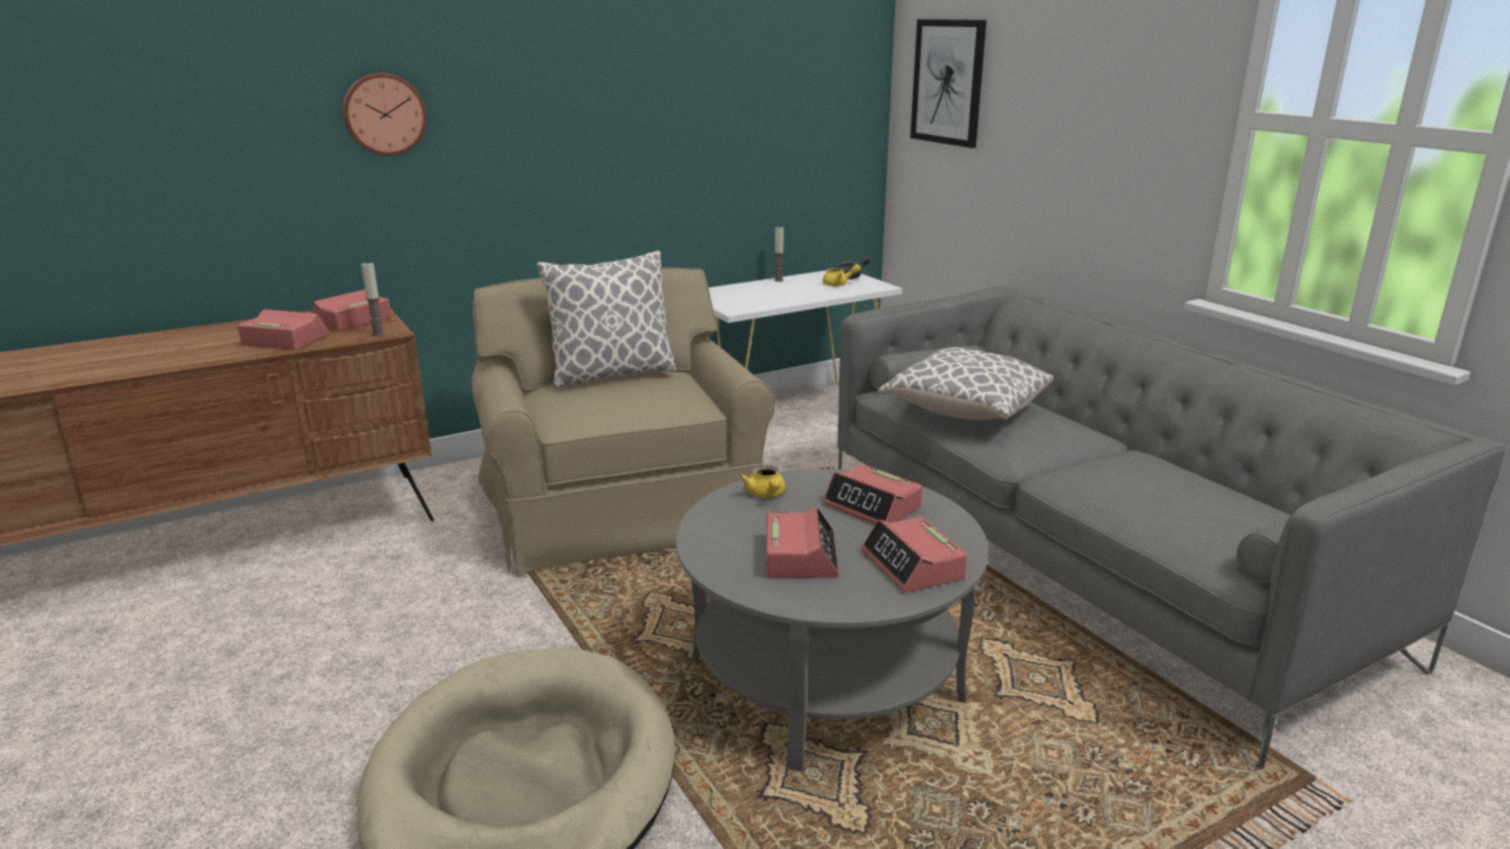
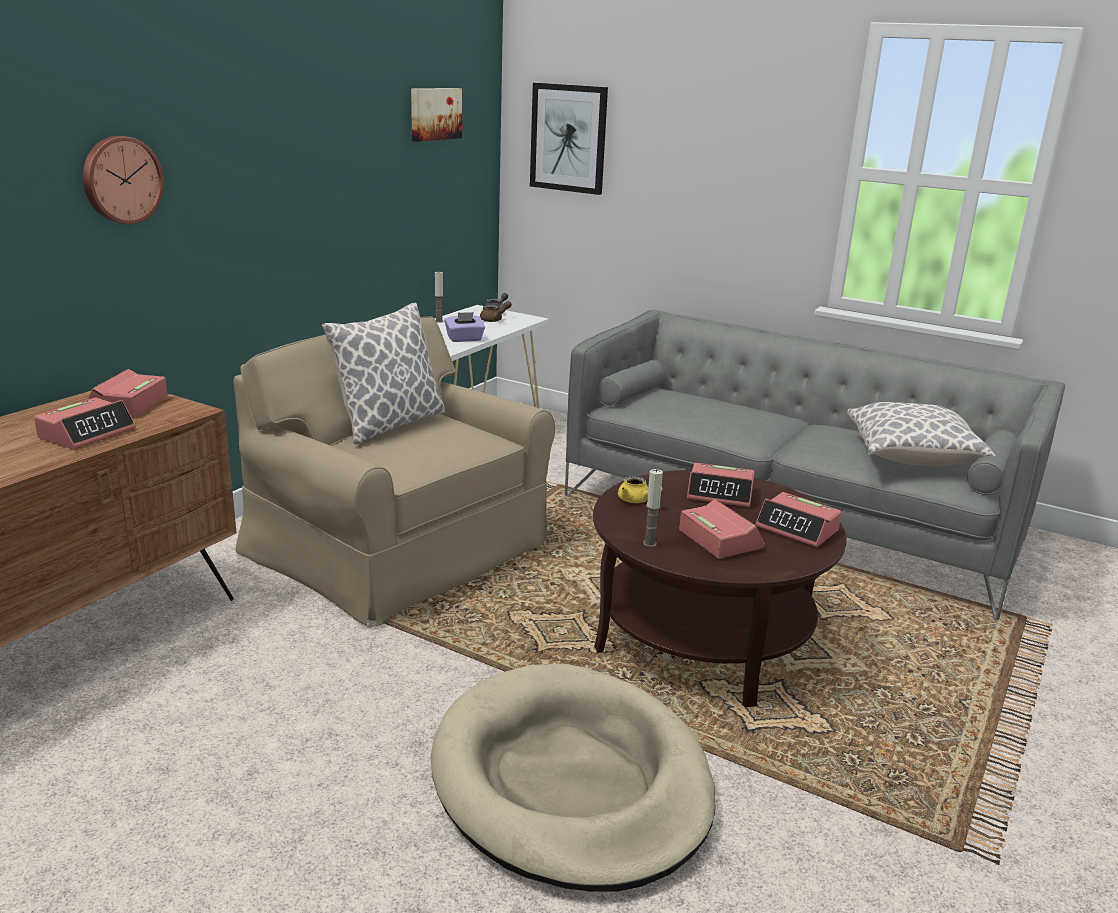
camera: 30 degrees left, 0 degrees up
alarm clock [237,309,329,350] -> alarm clock turned 135 degrees clockwise [34,397,136,449]
candle [361,262,385,337] -> candle moved to [643,469,663,547]
grey coffee table [676,469,989,772] -> brown coffee table [593,470,847,707]
yellow teapot [823,264,861,286] -> brown teapot [480,301,512,322]
pillow [878,347,1053,420] -> pillow moved to [847,402,996,466]
none -> picture [411,88,462,142]
none -> purple tissue box [444,312,485,342]

